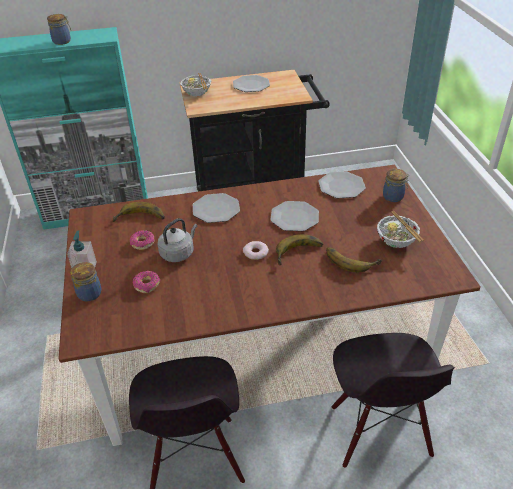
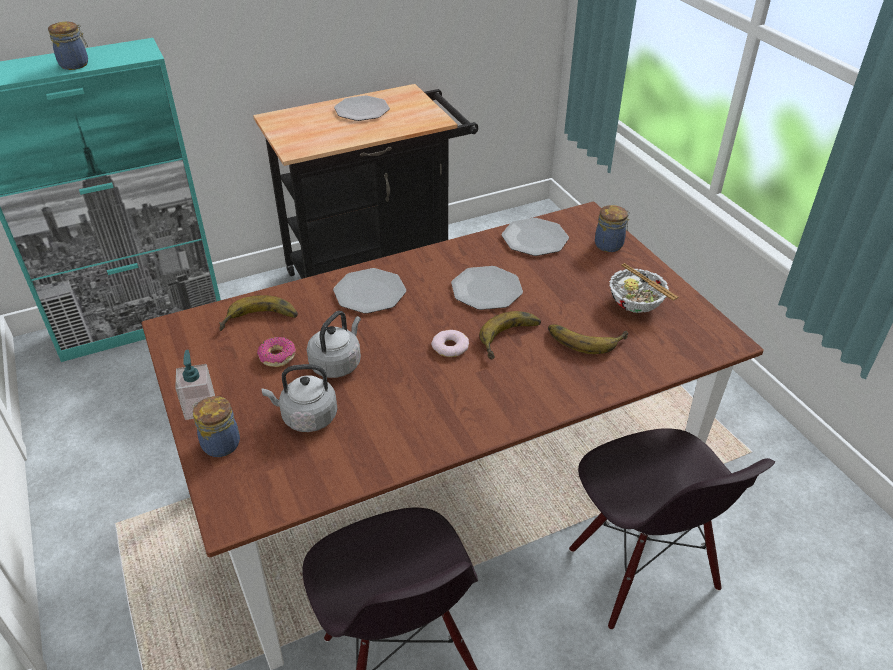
camera: 15 degrees left, 0 degrees up
donut [133,271,161,293] -> grey kettle [262,364,337,432]
bowl [180,73,211,97] -> none

